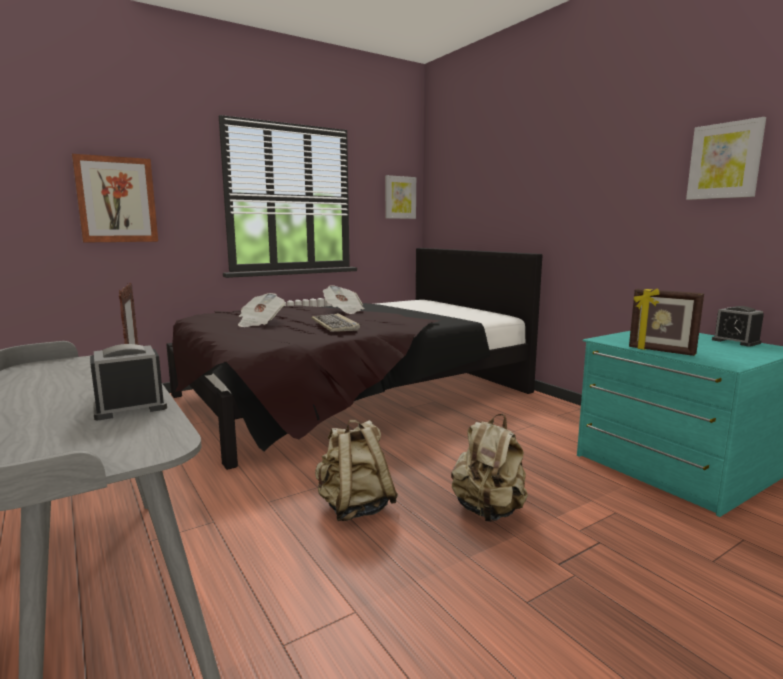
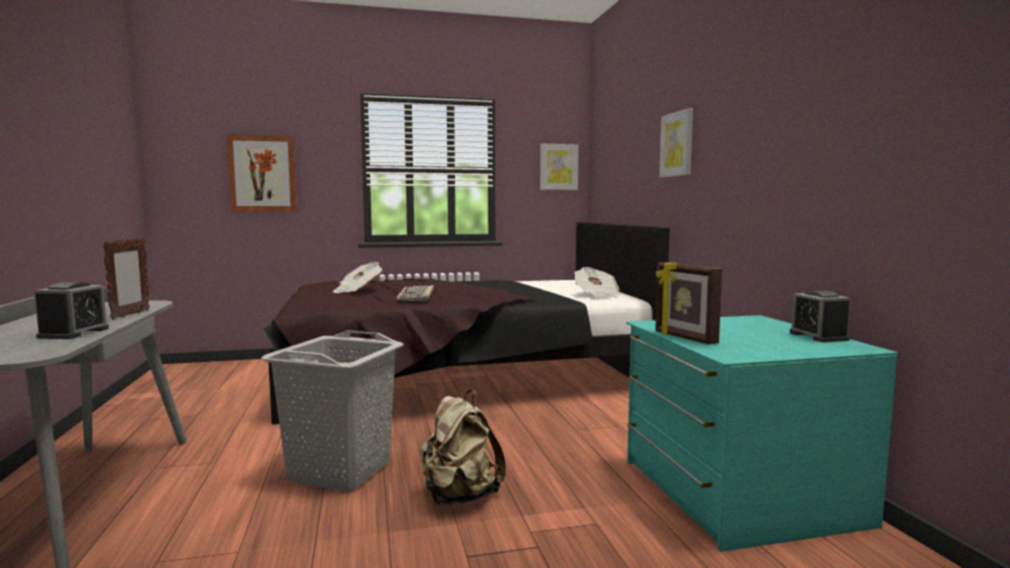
camera: 20 degrees right, 5 degrees down
alarm clock [90,344,167,420] -> alarm clock turned 105 degrees clockwise [34,282,109,339]
beige backpack [315,420,398,521] -> grey laundry basket [261,330,404,492]
newspaper [323,285,364,314] -> newspaper moved to [574,267,620,300]
picture [686,117,766,200] -> picture moved to [659,108,693,177]

